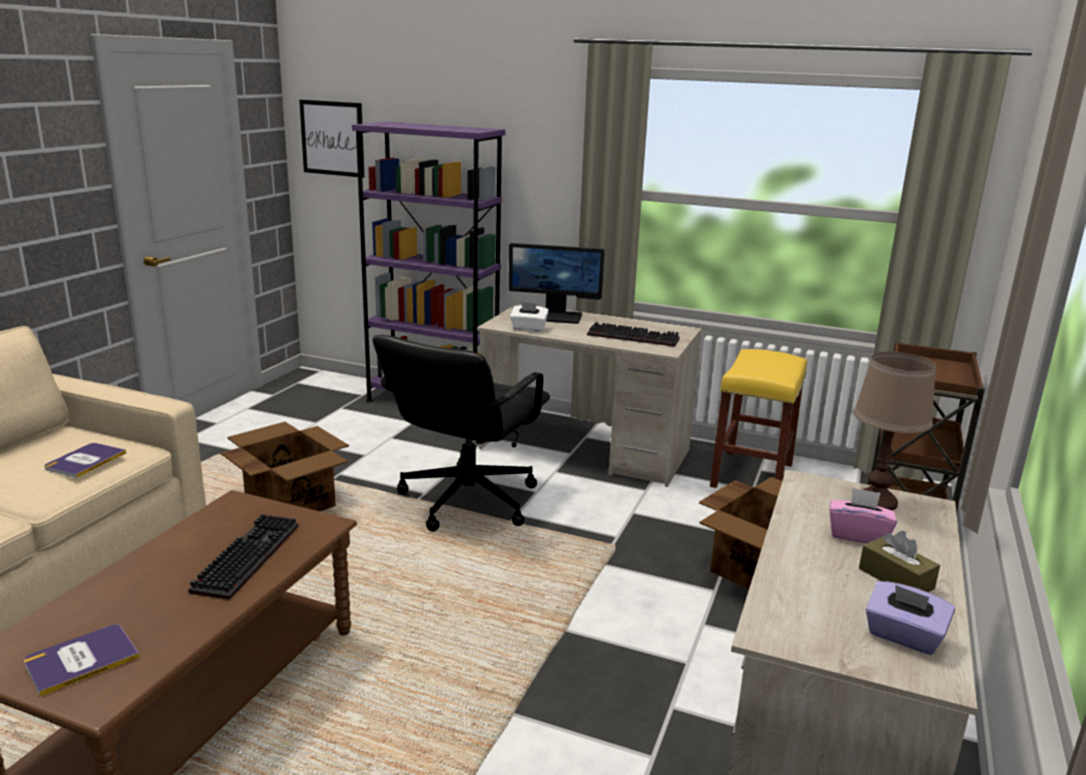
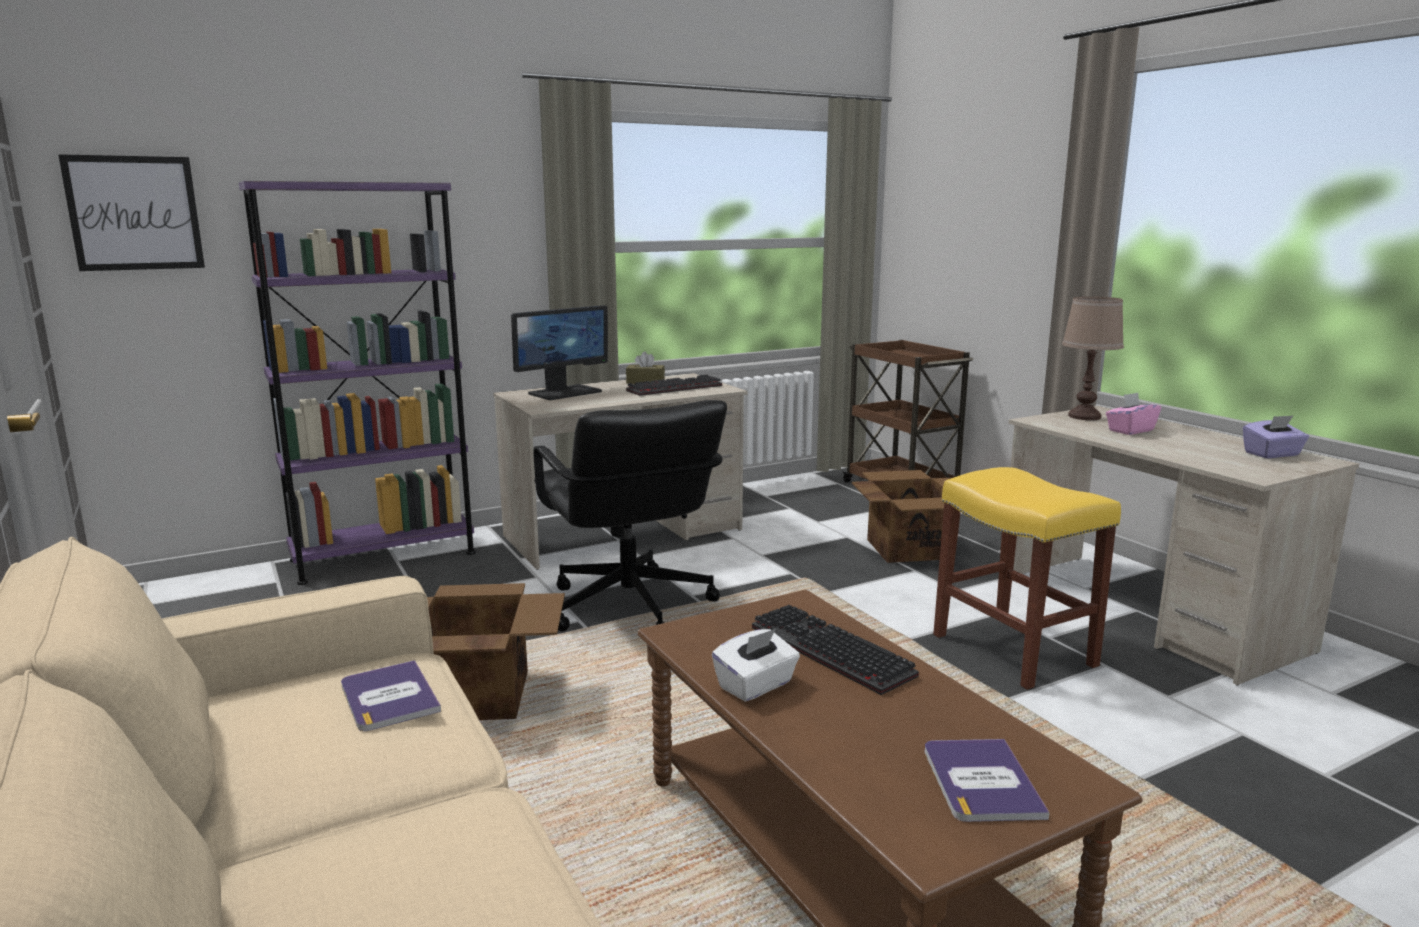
camera: 50 degrees left, 5 degrees down
white tissue box [510,302,549,331] -> white tissue box moved to [712,629,800,702]
yellow stool [710,349,807,488] -> yellow stool moved to [933,467,1121,690]
brown tissue box [859,531,940,592] -> brown tissue box moved to [626,352,665,384]

